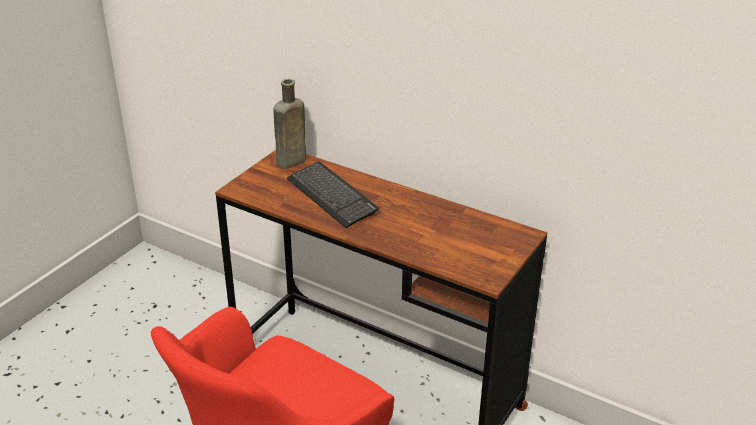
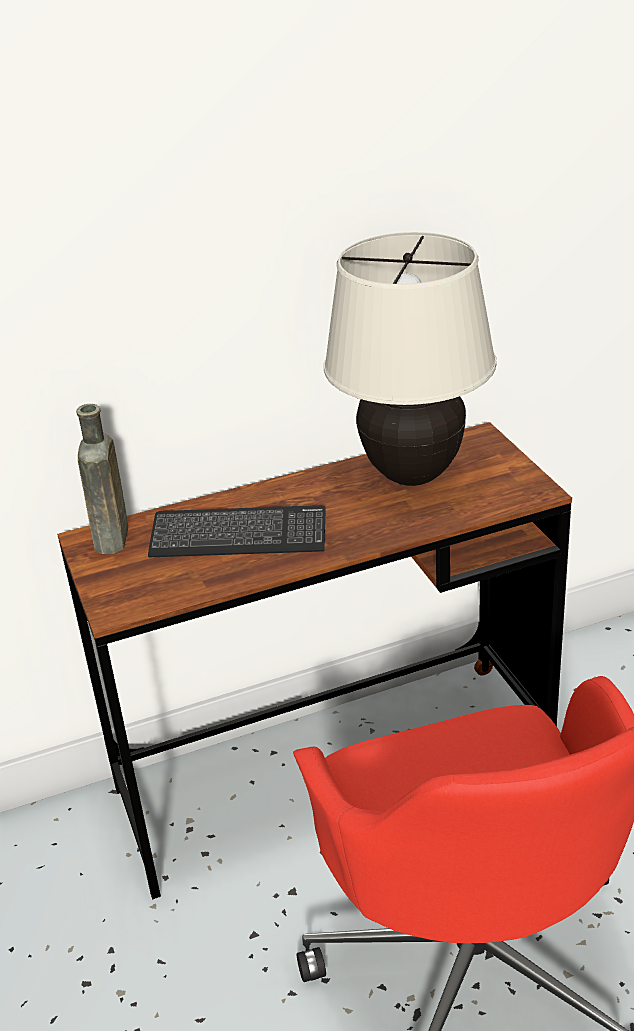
camera: 50 degrees left, 0 degrees up
none -> beige table lamp [324,232,497,486]

